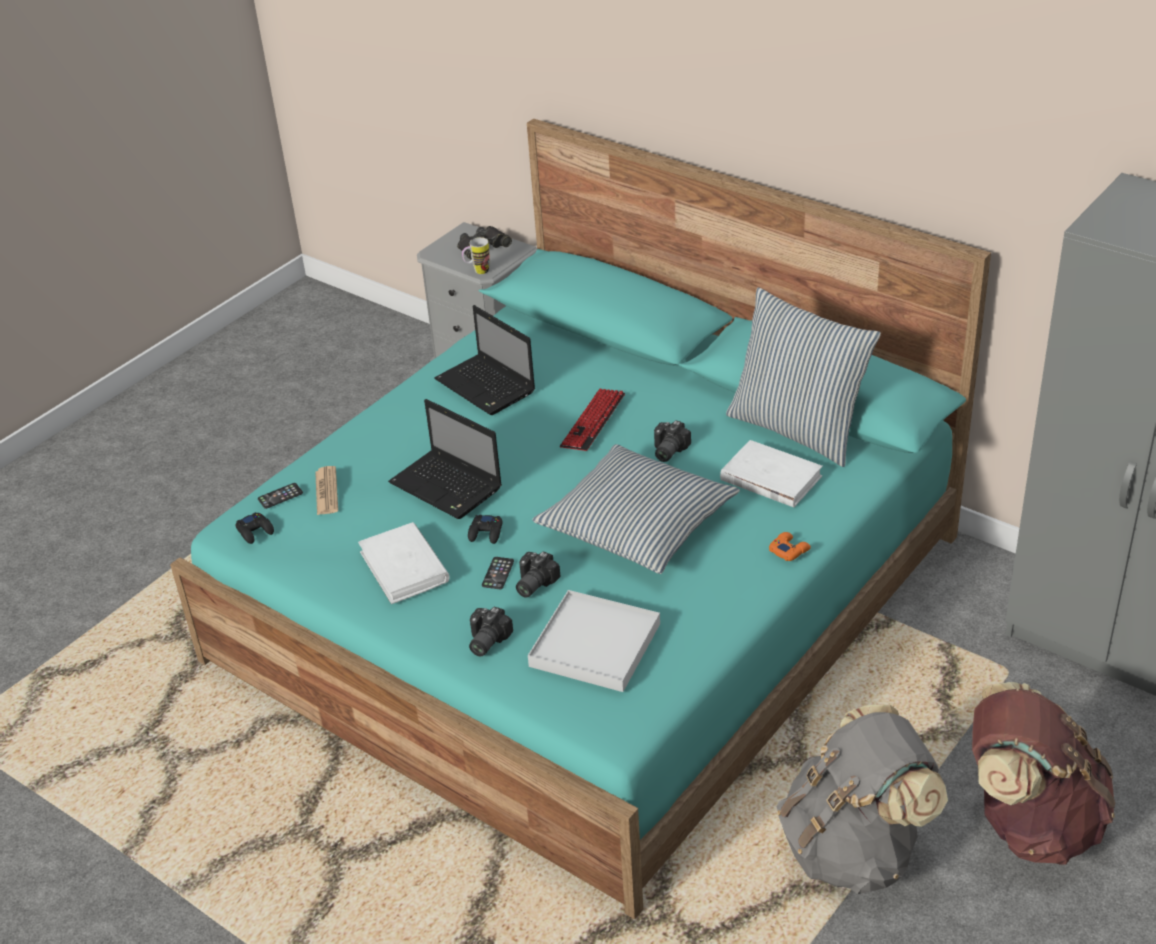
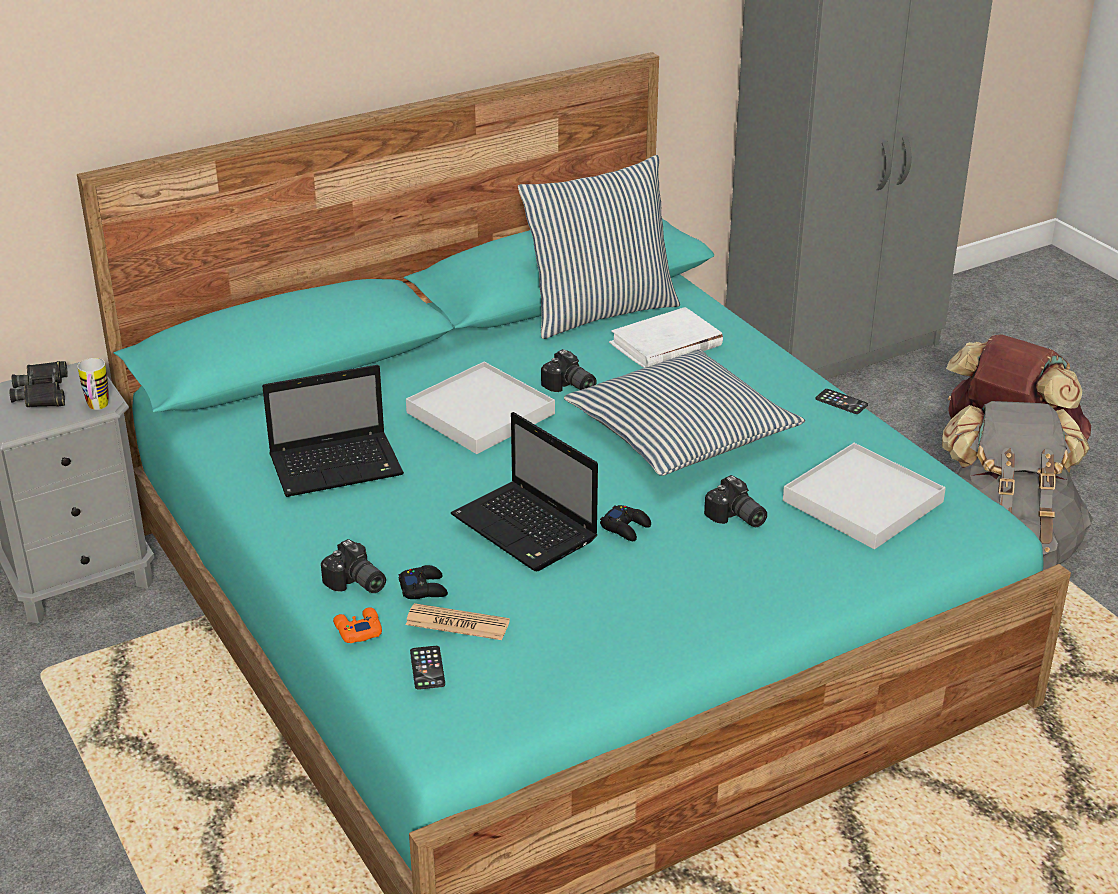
camera: 70 degrees left, 5 degrees down
black game controller [236,512,274,544] -> black game controller moved to [399,565,448,599]
white book [358,522,450,604] -> none
laptop [388,399,502,519] -> laptop turned 75 degrees clockwise [451,412,598,571]
camera [469,607,513,656] -> camera moved to [321,539,386,593]
phone [482,557,514,589] -> phone moved to [815,389,868,414]
keyboard [560,389,625,451] -> white tray [406,362,555,454]
orange game controller [769,532,811,561] -> orange game controller moved to [333,607,382,643]

